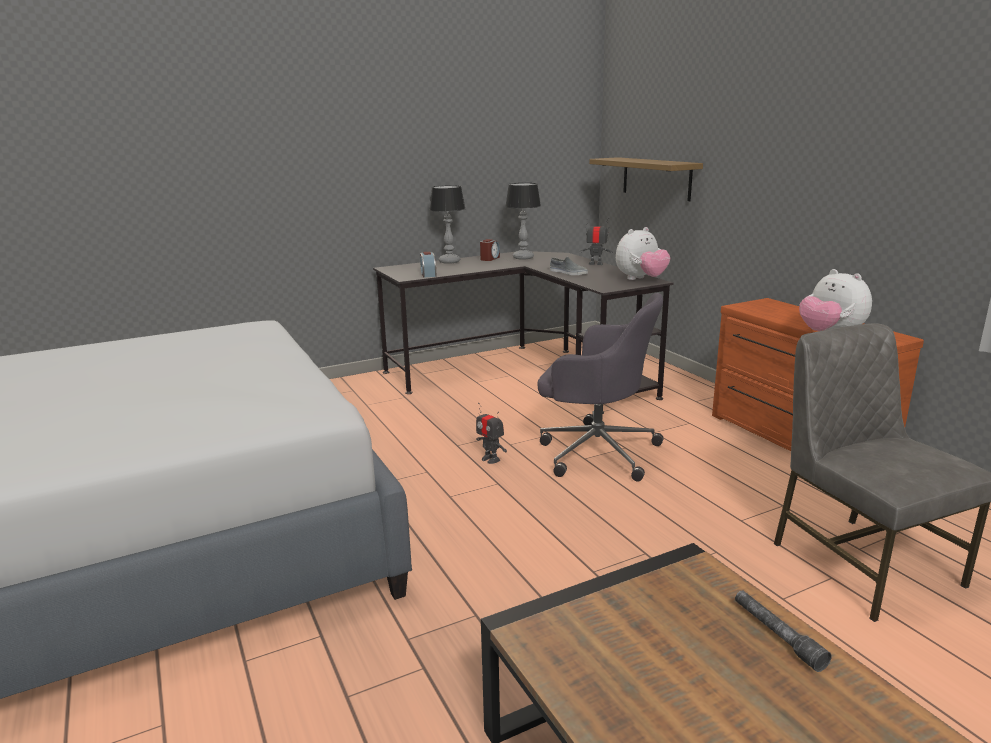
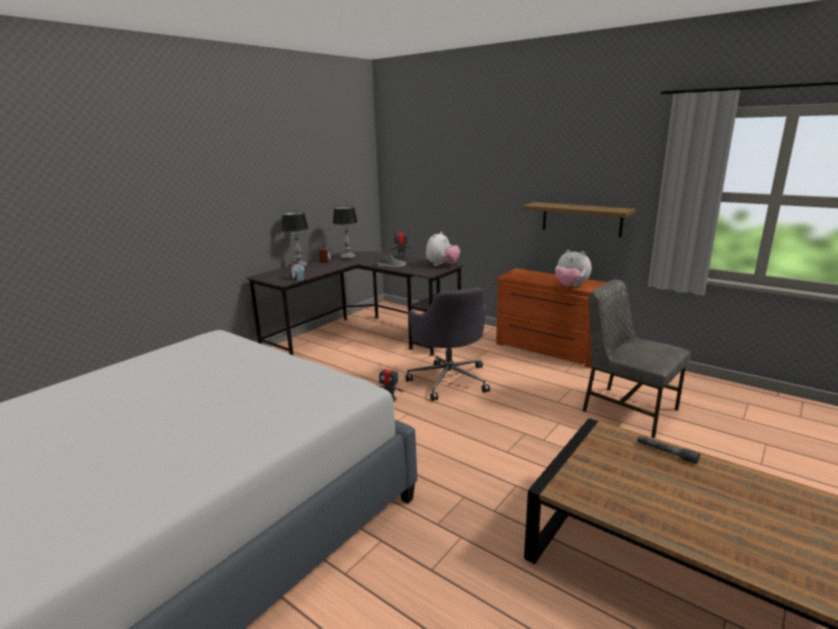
camera: 25 degrees left, 0 degrees up
grey office chair [537,293,663,482] -> grey office chair turned 75 degrees clockwise [405,287,490,401]
shelf [589,157,703,201] -> shelf moved to [523,202,636,237]

